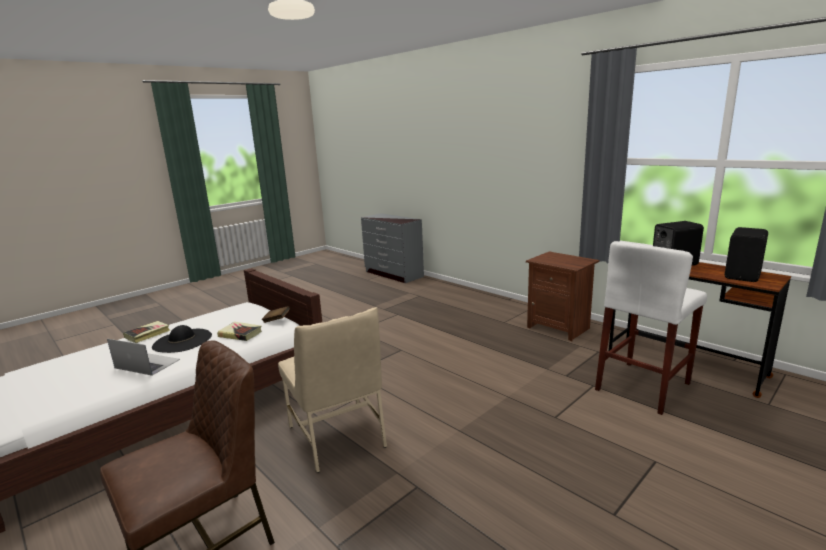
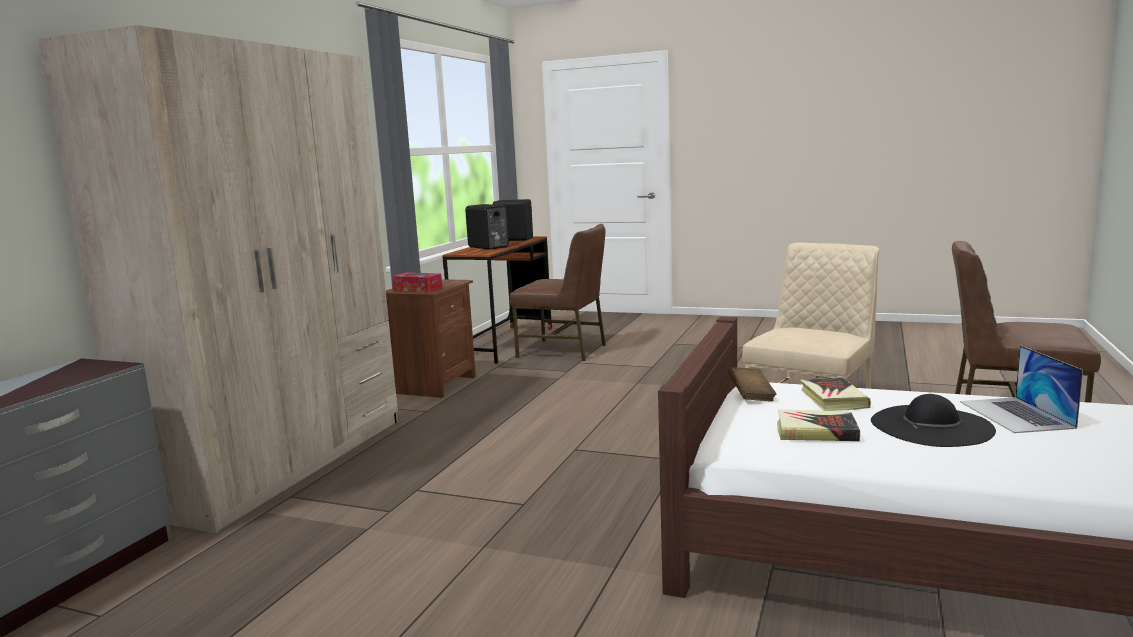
camera: 115 degrees left, 5 degrees down
book [123,321,171,343] -> book moved to [777,409,860,441]
white stool [595,241,707,415] -> brown chair [509,224,606,361]
none -> beige wardrobe [38,25,398,533]
none -> tissue box [392,272,442,293]

